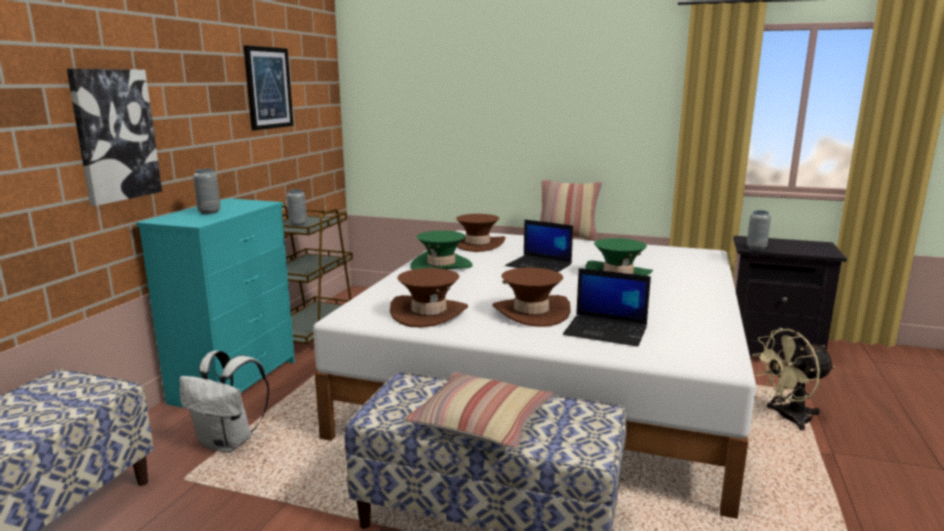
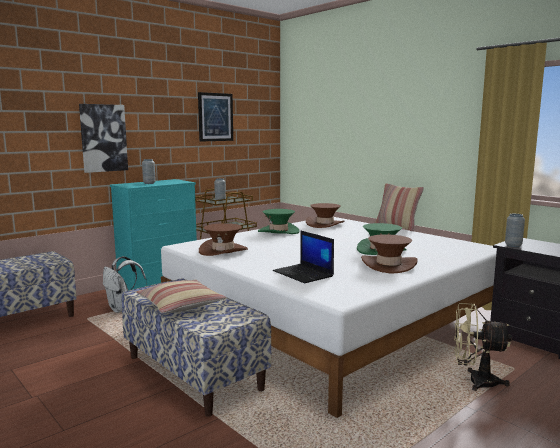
camera: 30 degrees right, 5 degrees down
brown hat [493,267,571,327] -> brown hat moved to [361,234,418,274]
laptop [505,219,573,272] -> none

